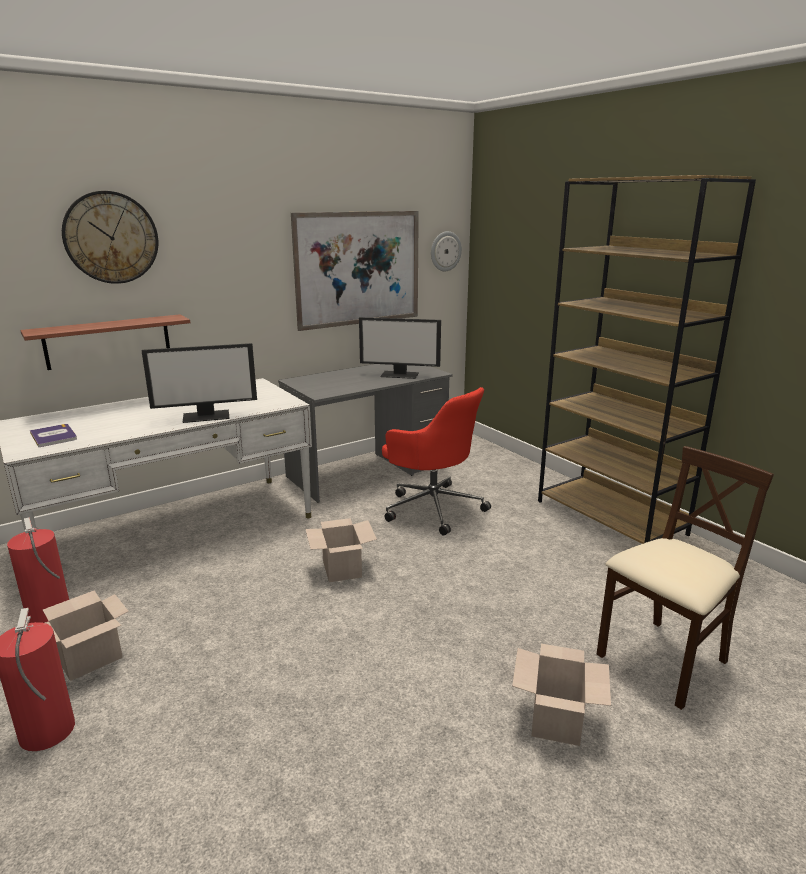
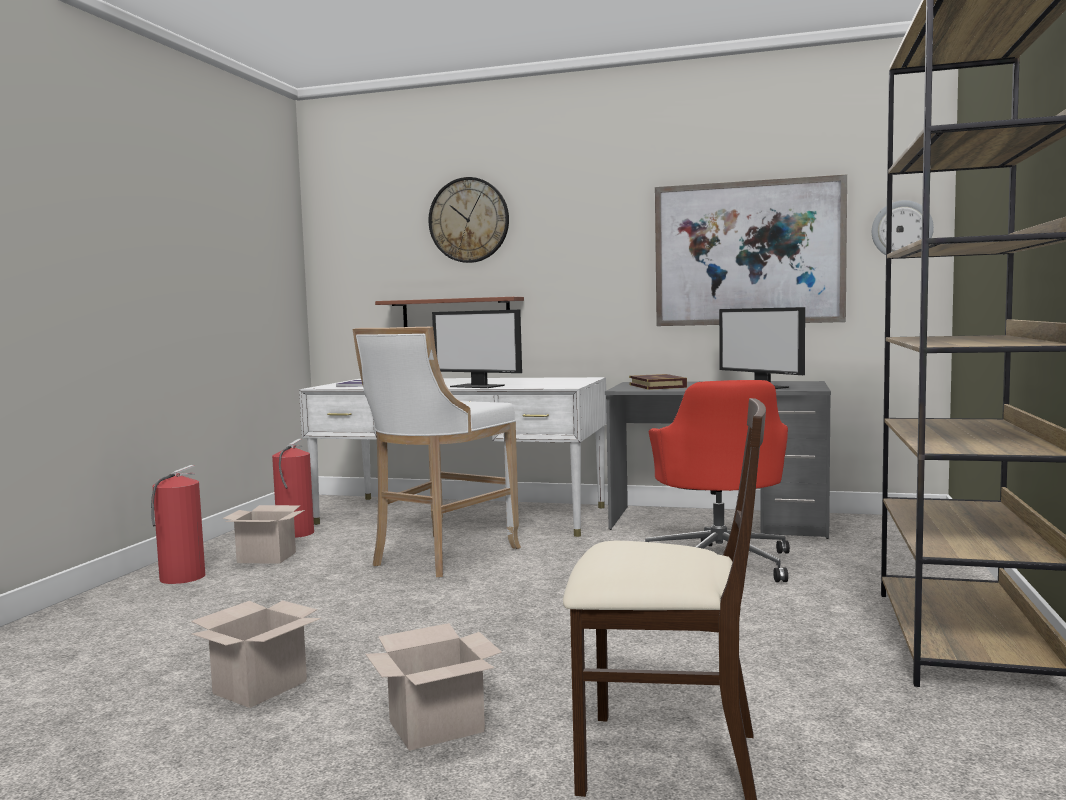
camera: 50 degrees right, 15 degrees down
cardboard box [305,518,377,582] -> cardboard box moved to [191,600,321,708]
none -> white stool [352,327,521,577]
none -> book [629,374,687,390]

